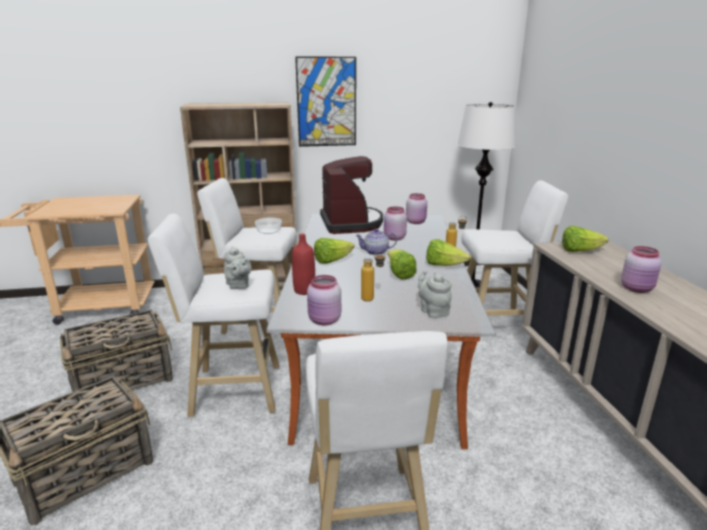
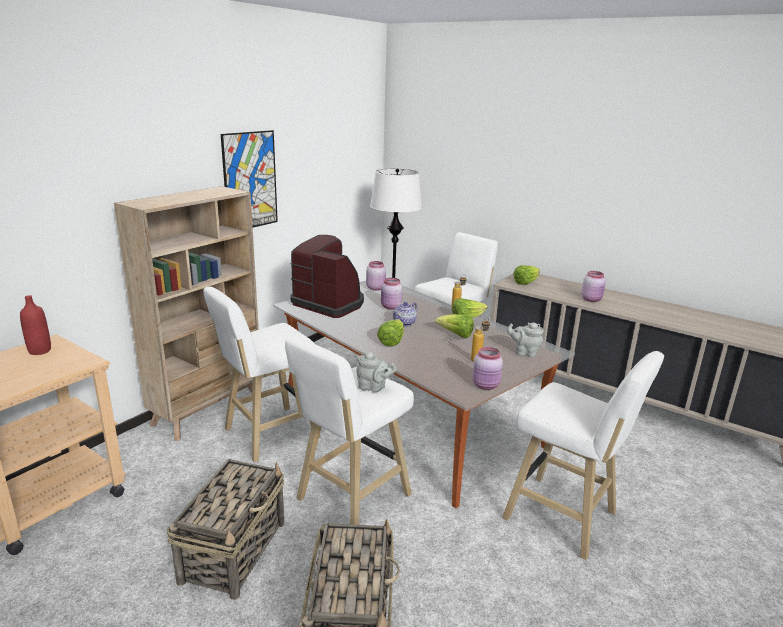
camera: 45 degrees left, 0 degrees up
bowl [255,217,282,234] -> none
red bottle [292,234,315,295] -> red bottle moved to [20,295,51,355]

